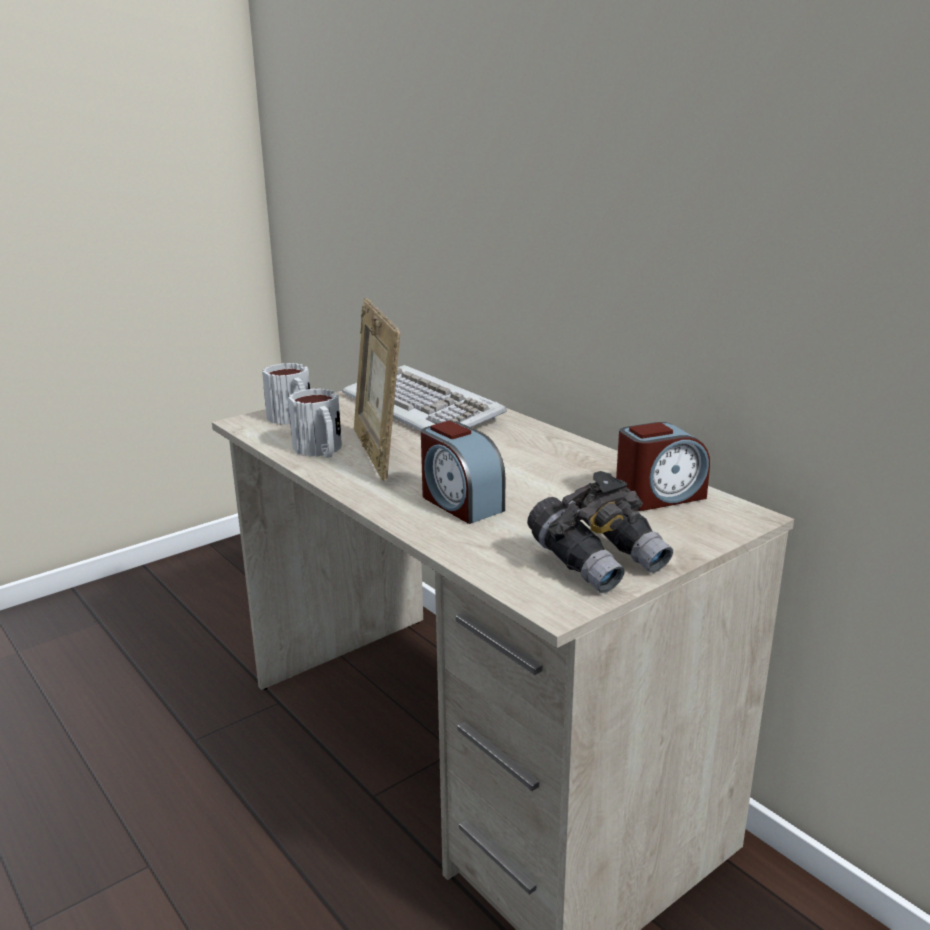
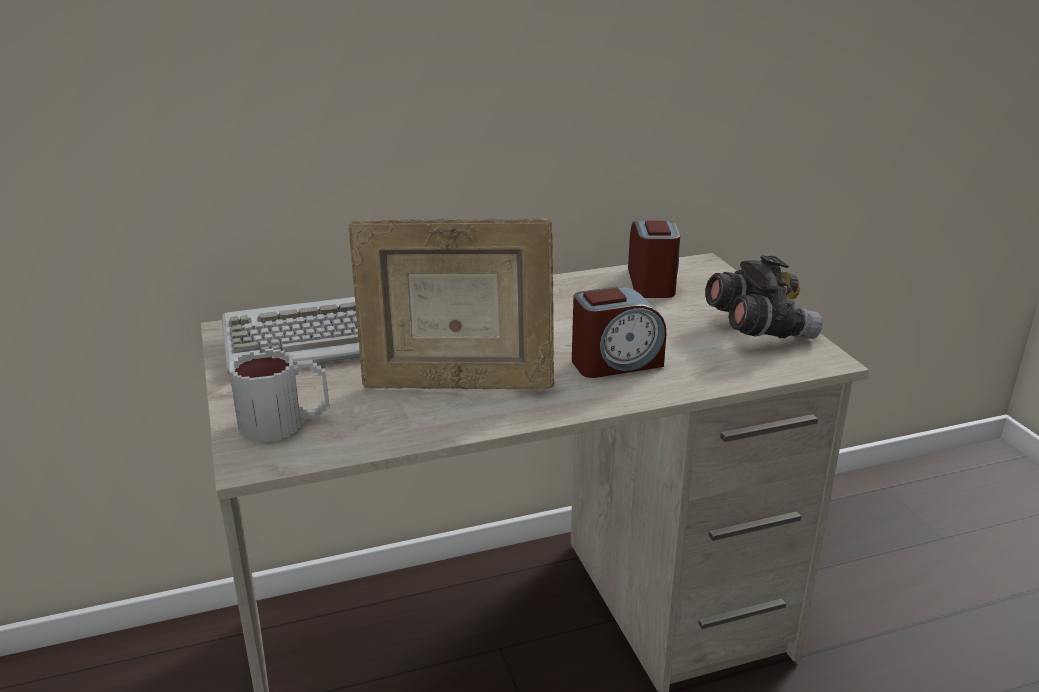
camera: 70 degrees left, 5 degrees up
mug [288,388,342,458] -> none

